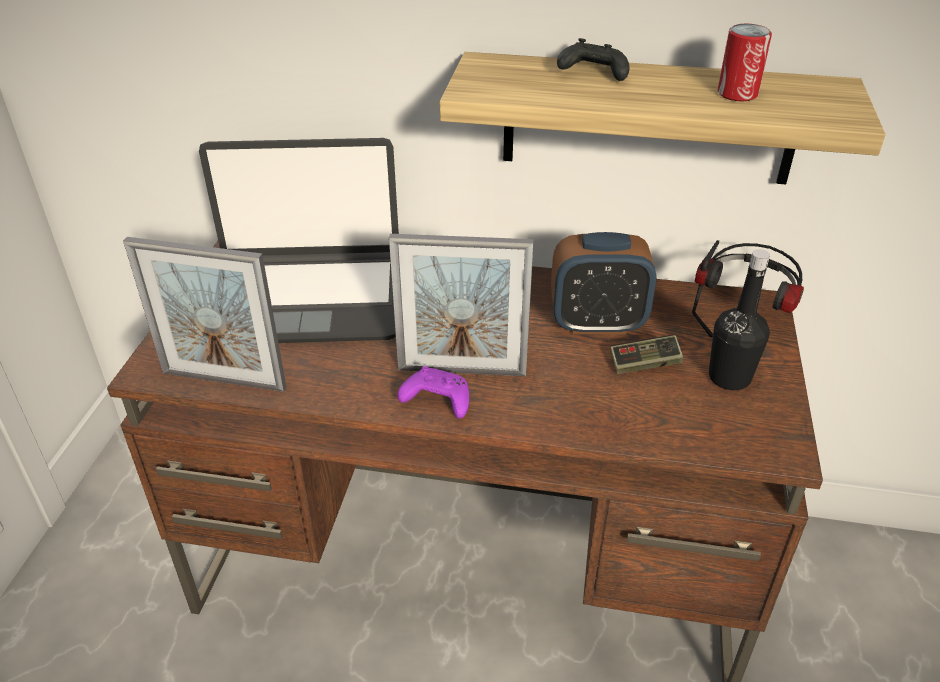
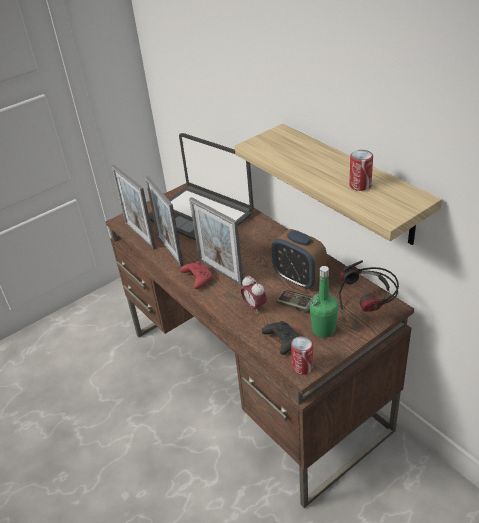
camera: 45 degrees right, 0 degrees up
purple game controller [397,366,469,419] -> red game controller [180,261,212,289]
black game controller [557,38,629,81] -> black game controller moved to [262,321,299,355]
black bottle [709,249,770,390] -> green bottle [309,266,339,338]
none -> picture frame [145,176,184,267]
none -> alarm clock [241,276,267,314]
none -> can [291,336,313,375]

